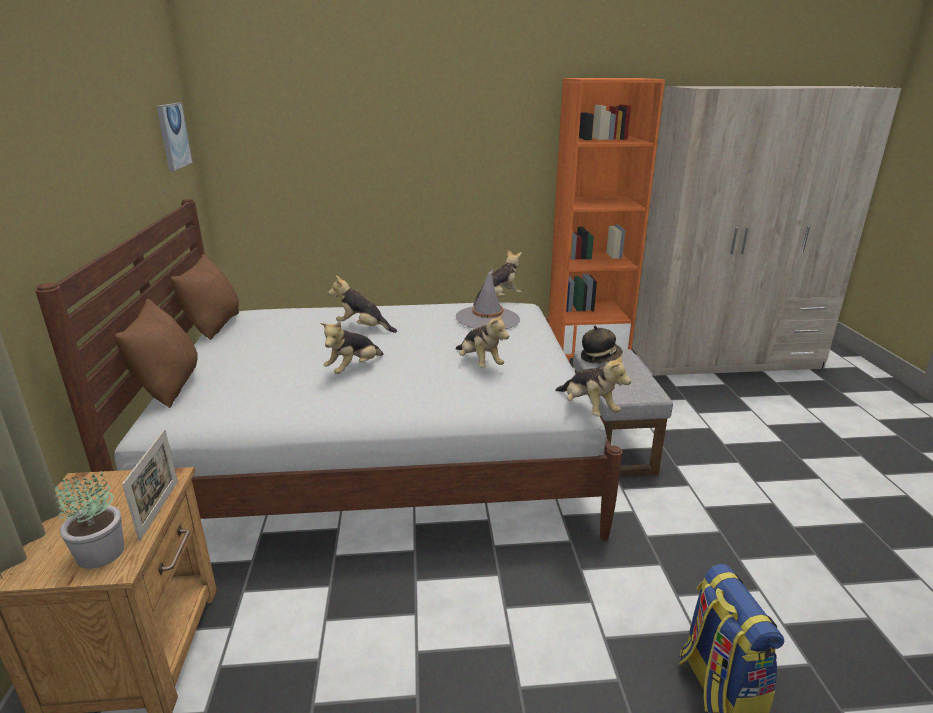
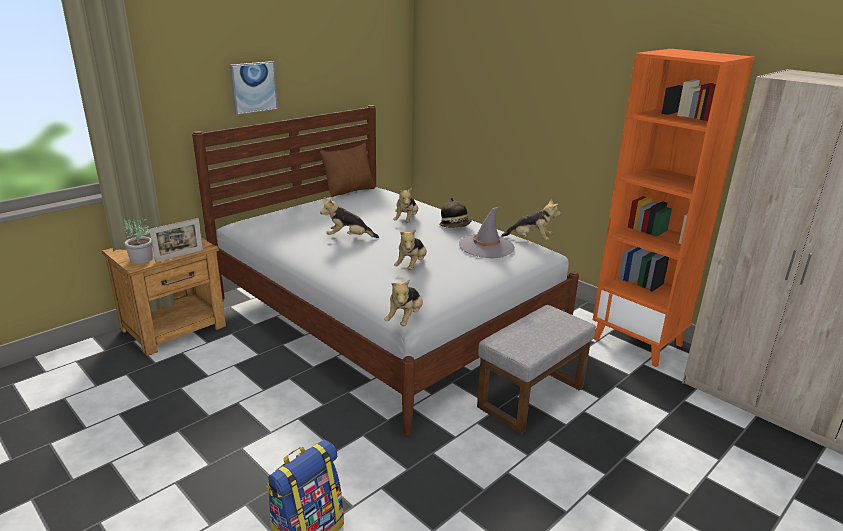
camera: 50 degrees right, 0 degrees up
brown pillow [115,299,198,408] -> none
picture [157,103,193,172] -> picture moved to [230,61,278,115]
plush toy [328,276,397,333] -> plush toy turned 150 degrees counterclockwise [393,188,418,223]
hat [581,326,623,363] -> hat moved to [439,198,471,228]

